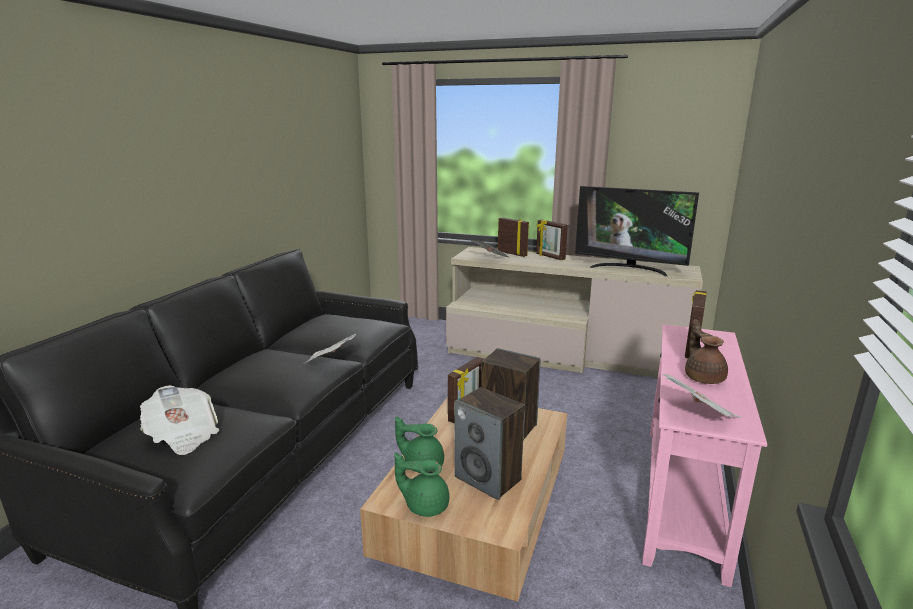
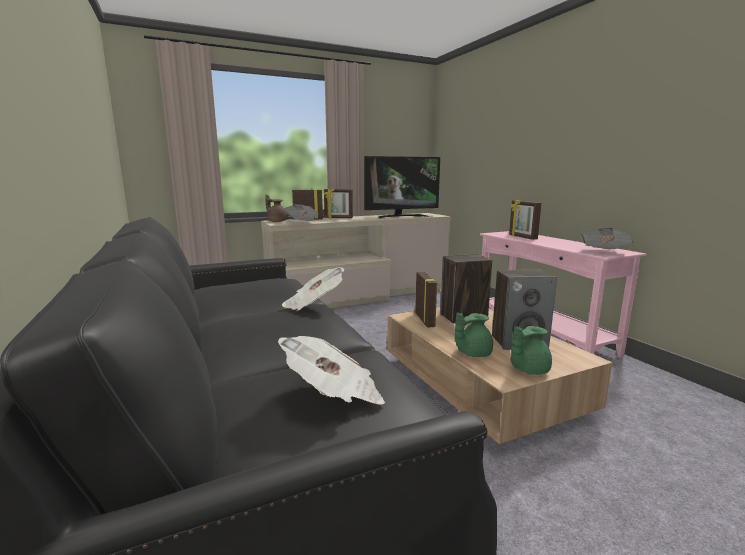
camera: 45 degrees left, 5 degrees down
brown teapot [685,319,728,384] -> brown teapot moved to [265,194,288,222]

